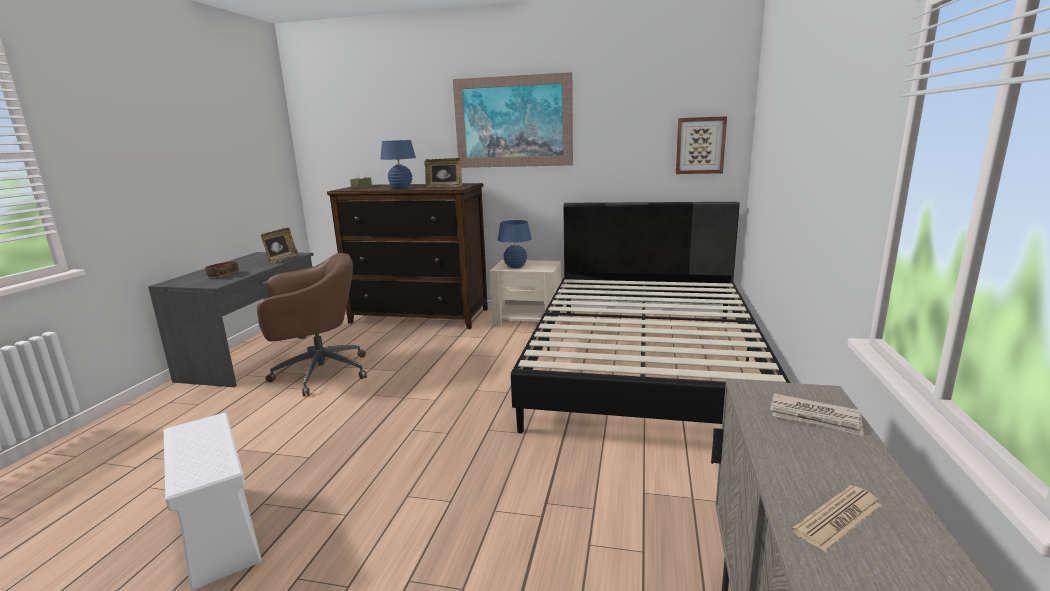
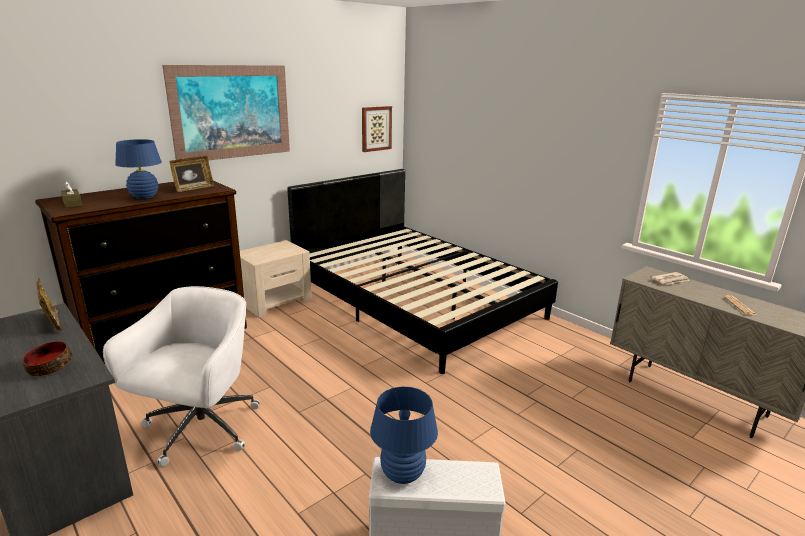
camera: 55 degrees left, 5 degrees up
brown office chair [257,253,367,396] -> white office chair [103,286,260,467]
blue table lamp [498,220,532,268] -> blue table lamp moved to [370,386,438,484]

